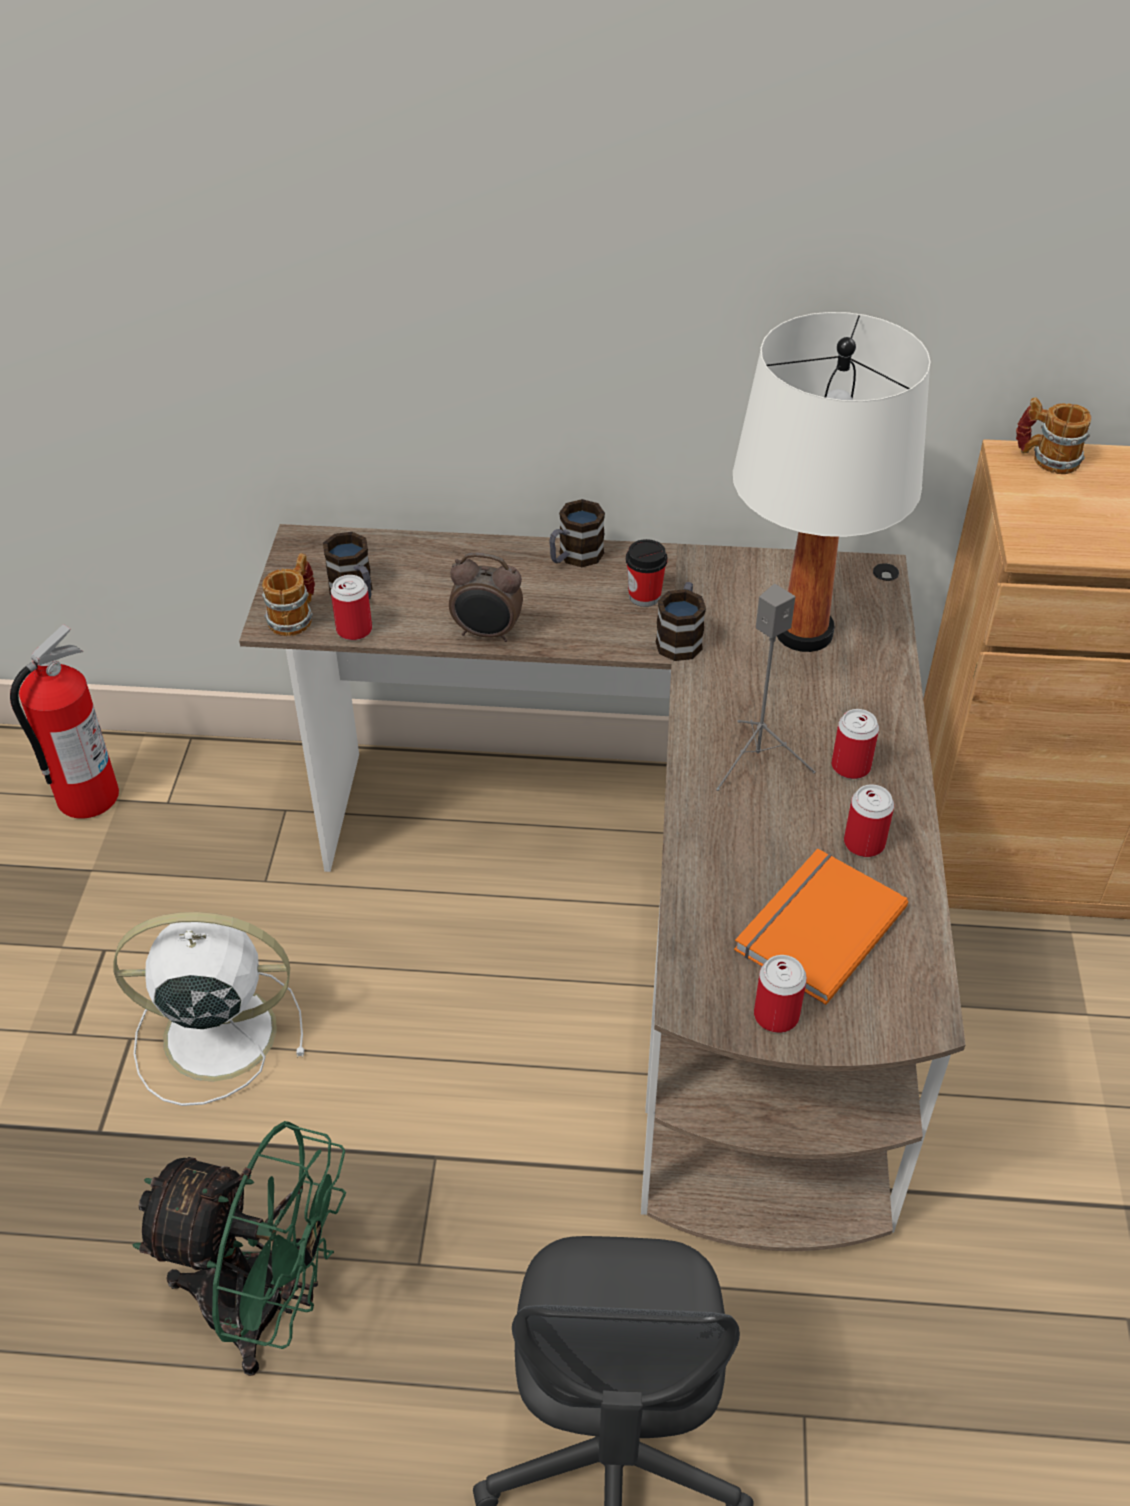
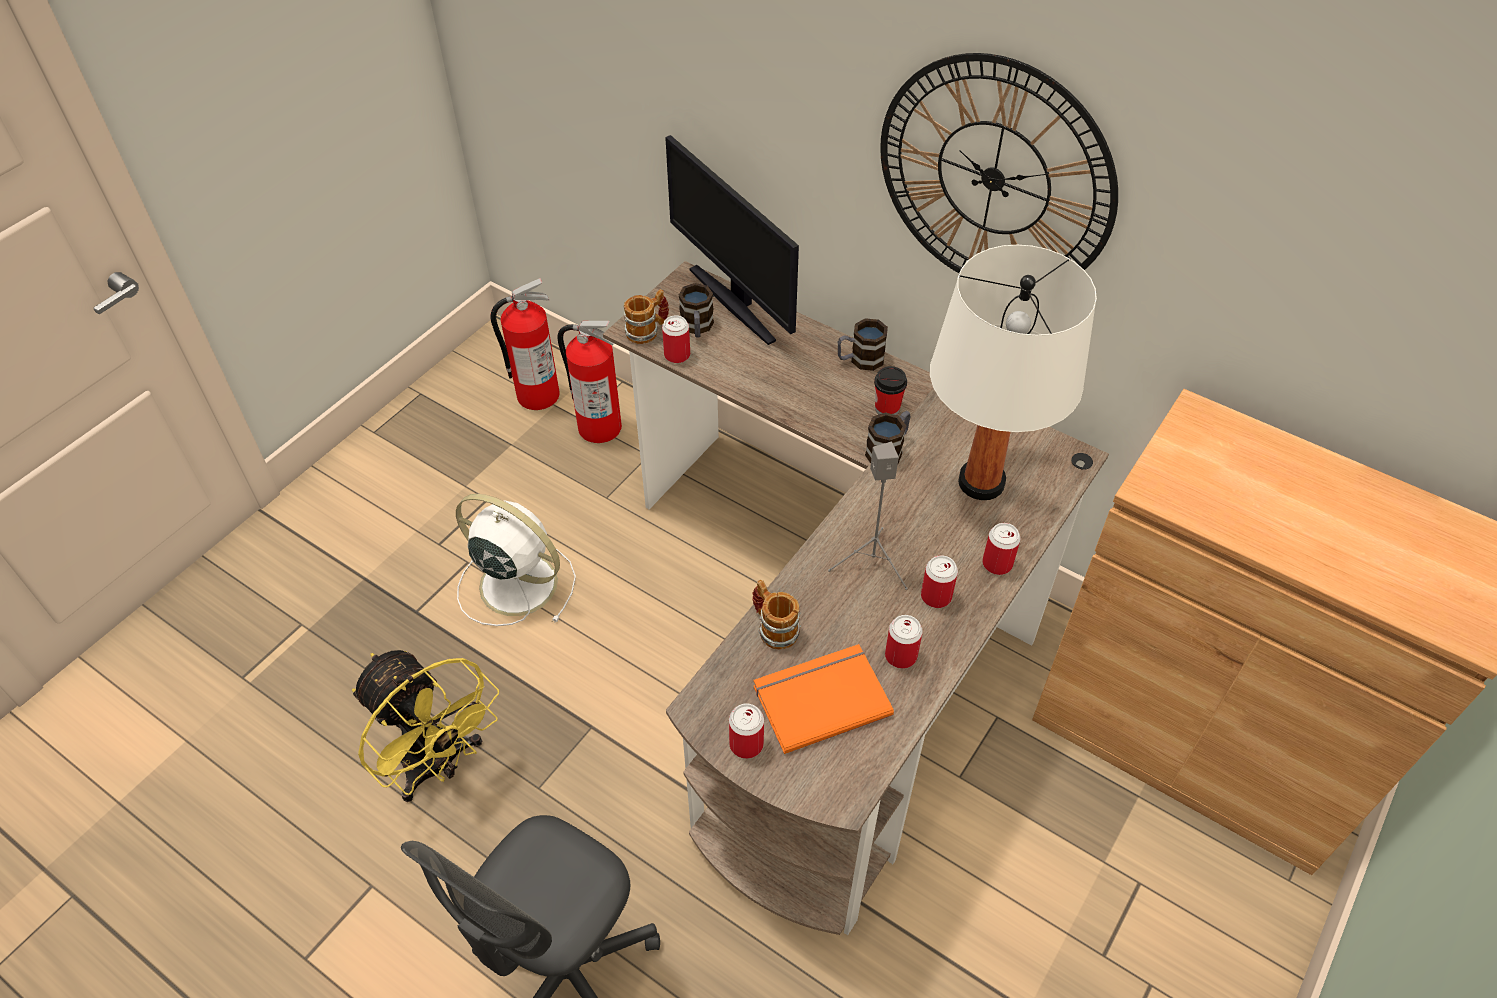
camera: 30 degrees right, 5 degrees up
green fan [132,1121,346,1376] -> yellow fan [352,650,499,802]
alarm clock [449,552,523,642] -> none
mug [1016,397,1091,474] -> mug moved to [752,580,801,650]
none -> fire extinguisher [557,321,622,443]
none -> monitor [665,135,799,345]
none -> wall clock [880,53,1118,273]
none -> can [982,523,1020,575]

